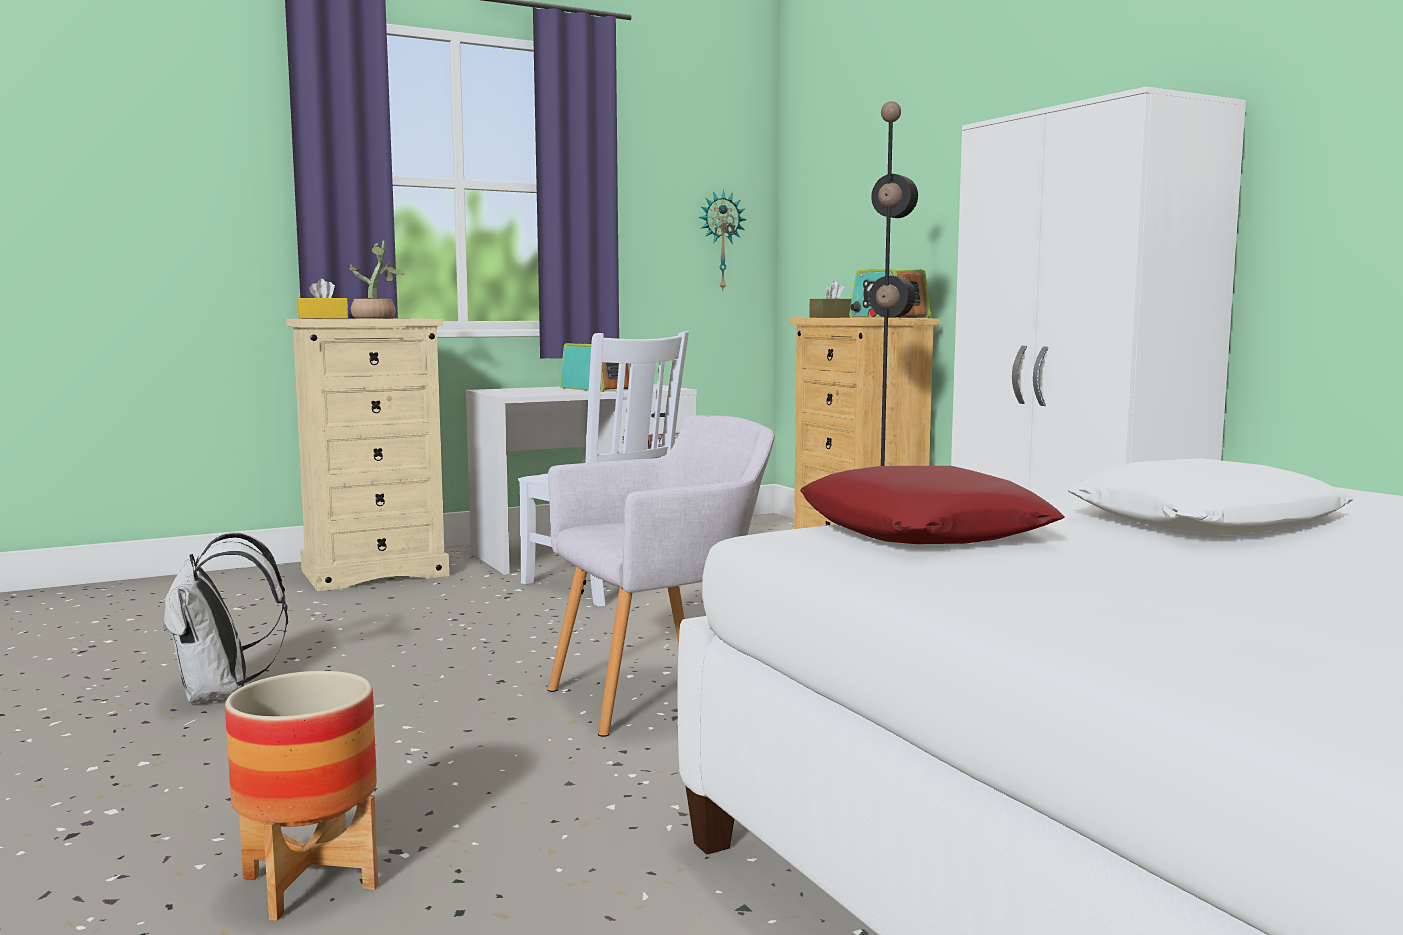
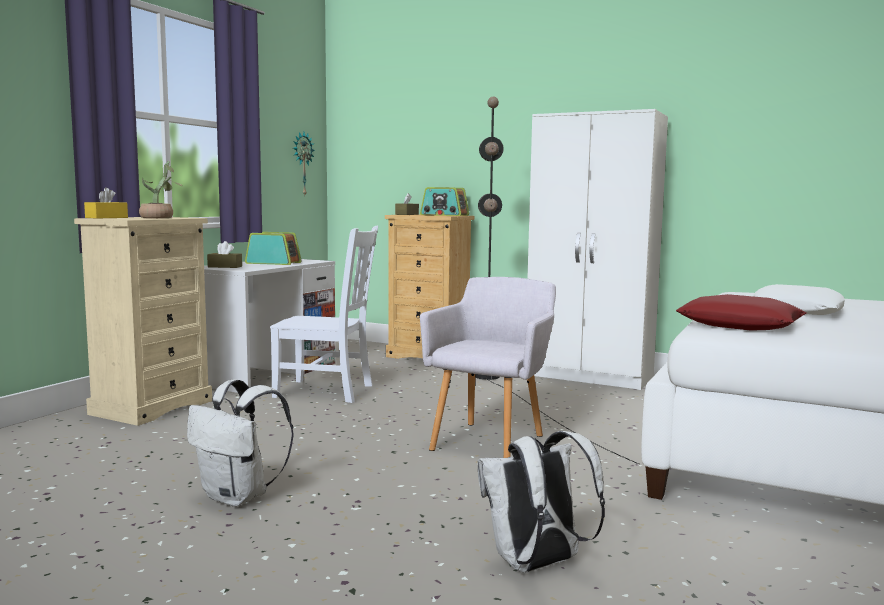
camera: 35 degrees left, 0 degrees up
planter [225,671,378,921] -> white backpack [478,431,605,572]
none -> brown tissue box [207,241,242,268]

